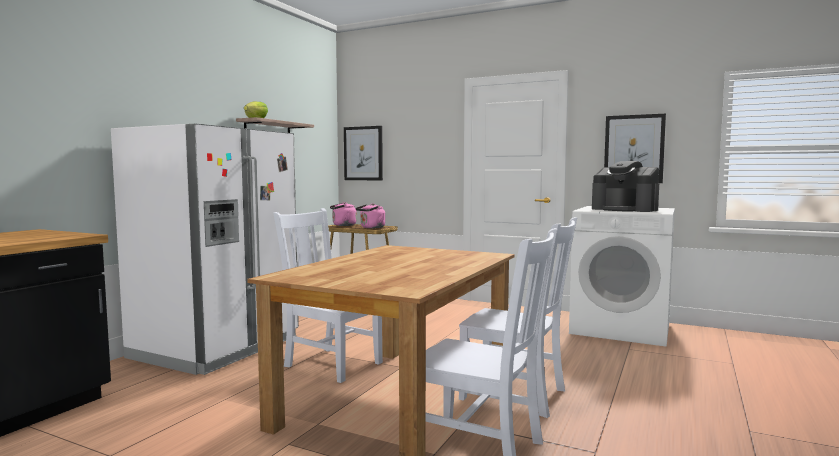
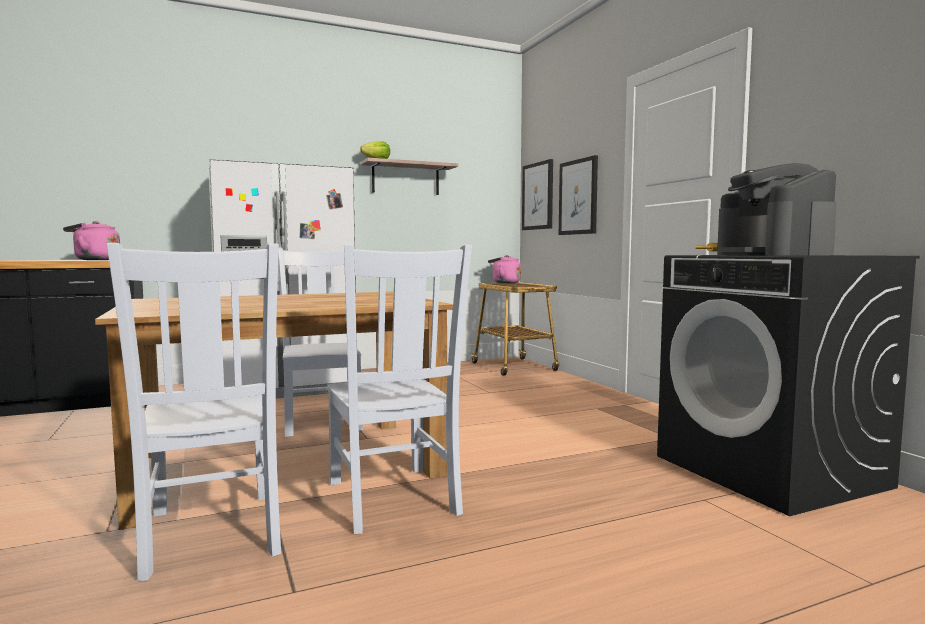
camera: 40 degrees right, 0 degrees up
pink kettle [355,203,385,228] -> pink kettle moved to [63,221,120,260]
white washing machine [569,206,675,347] -> black washing machine [657,255,920,516]
picture [604,114,666,183] -> picture moved to [559,155,598,235]

